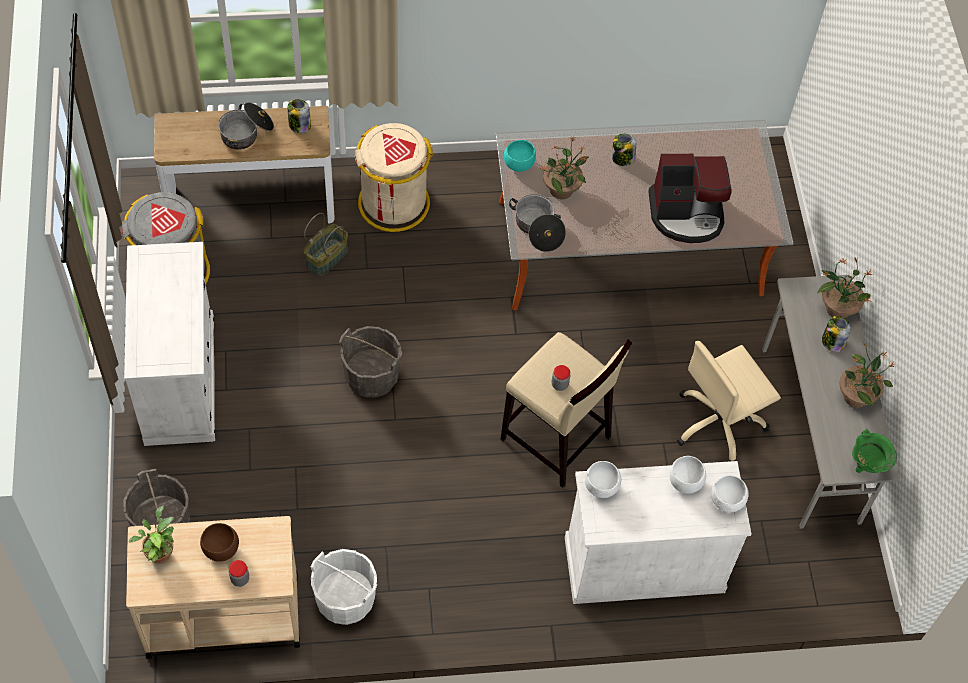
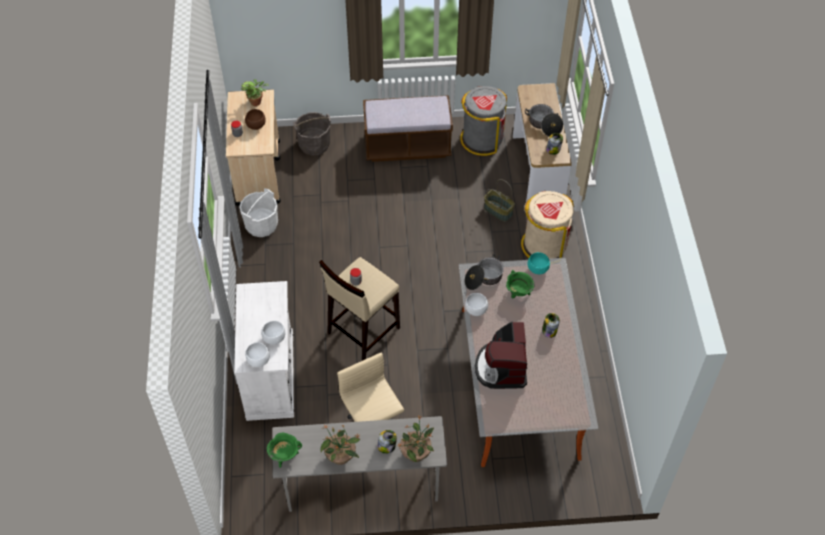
camera: 95 degrees right, 5 degrees down
white cabinet [124,242,215,446] -> brown bench [363,95,453,162]
grey bucket [339,326,402,398] -> none
potted plant [541,136,589,199] -> green cooking pot [506,270,535,298]
white bowl [585,461,621,498] -> white bowl moved to [465,293,488,316]

